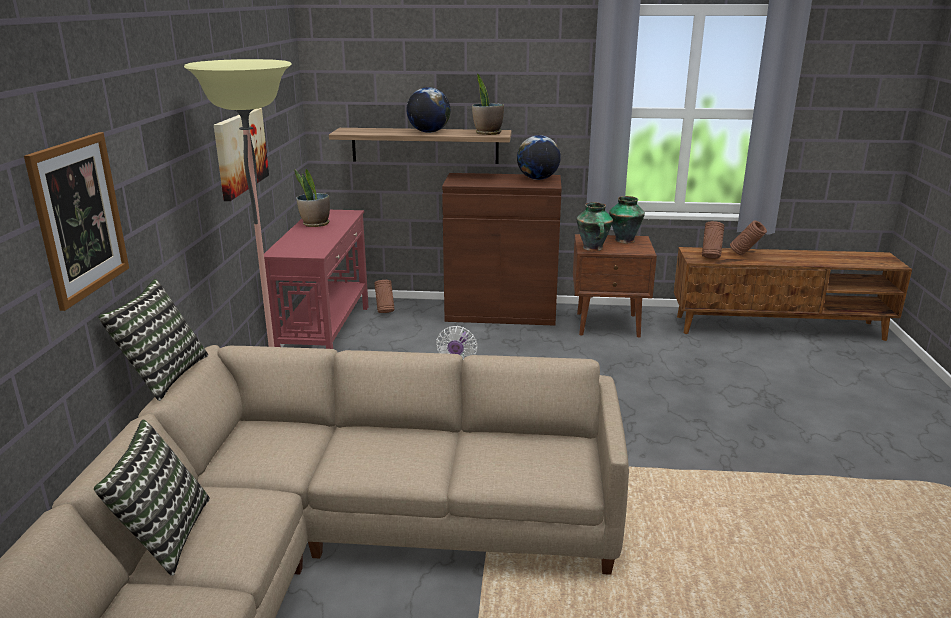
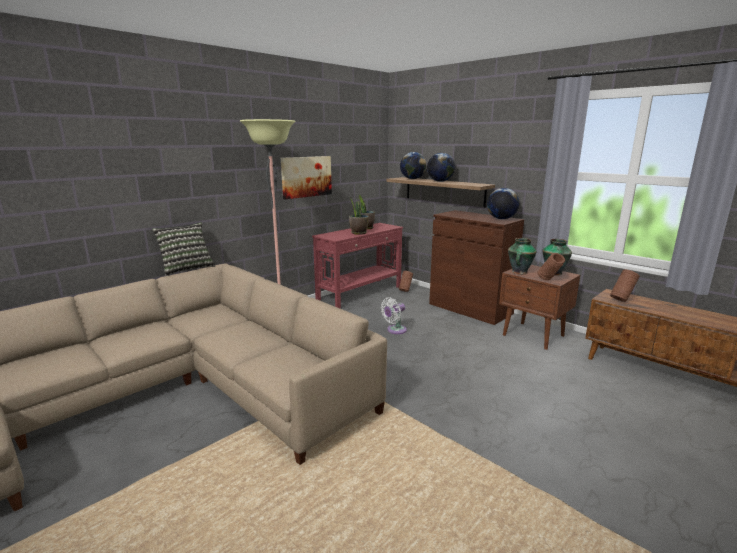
camera: 40 degrees right, 5 degrees down
picture [24,132,129,311] -> none
pillow [94,420,210,576] -> none
potted plant [472,74,504,135] -> potted plant moved to [349,198,369,235]
brown vase [730,220,767,255] -> brown vase moved to [537,253,565,280]
none -> globe [400,152,427,179]

